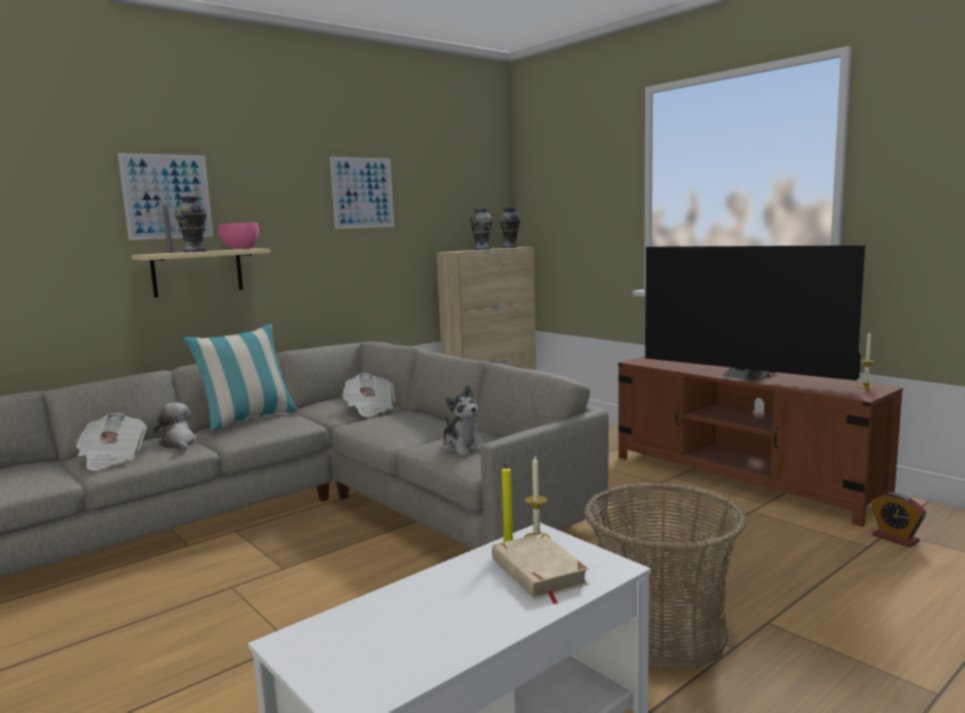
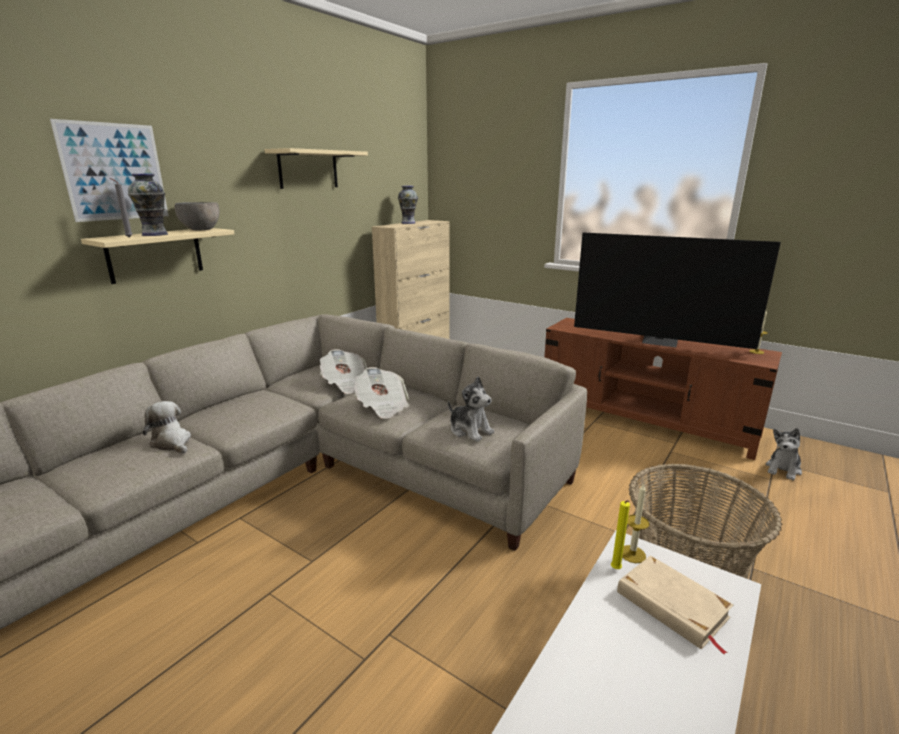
camera: 15 degrees left, 10 degrees up
newspaper [75,413,147,470] -> newspaper moved to [354,367,410,419]
pillow [183,324,298,431] -> none
pink bowl [218,223,259,249] -> grey bowl [174,202,219,231]
picture [330,157,394,229] -> beige shelf [264,148,368,189]
vase [499,208,520,248] -> none
alarm clock [871,492,926,547] -> plush toy [766,428,802,480]

